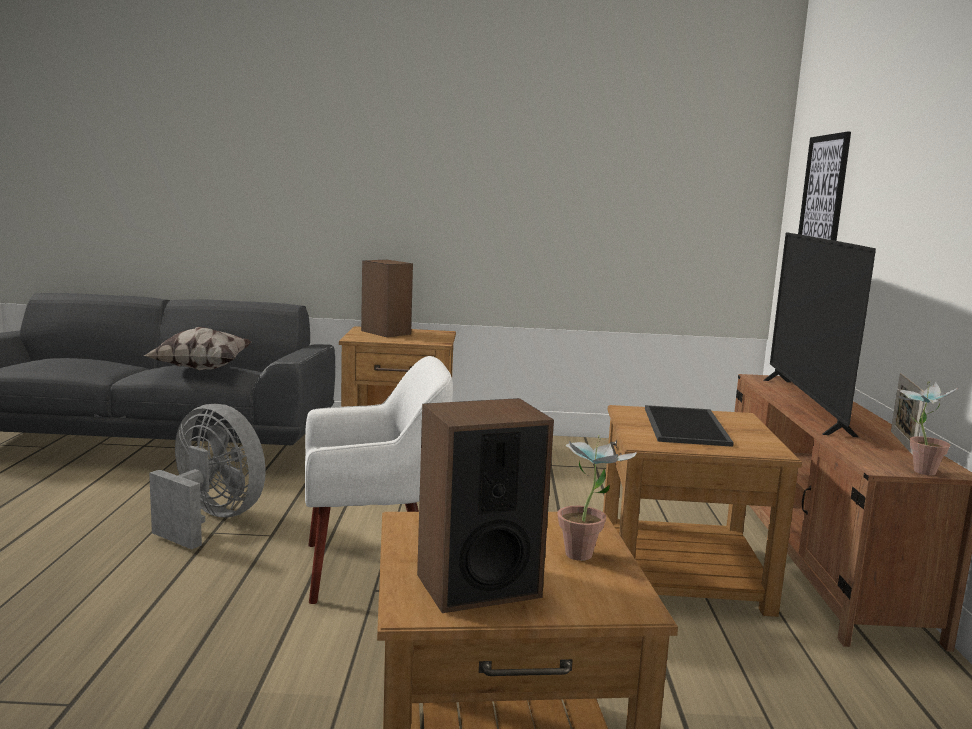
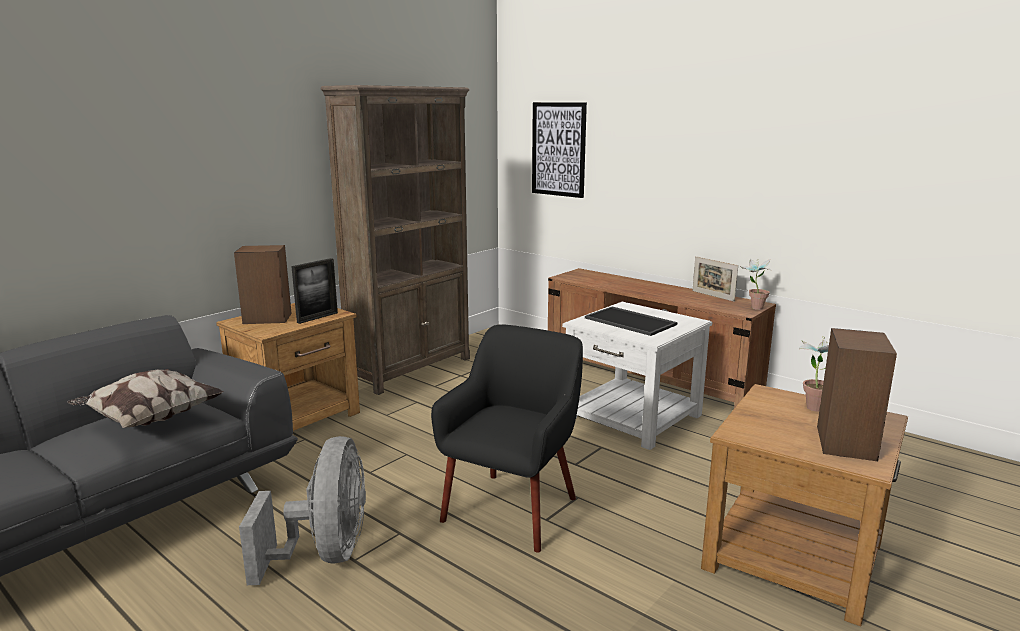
camera: 50 degrees left, 5 degrees up
grey fan [149,404,266,550] -> grey fan turned 105 degrees clockwise [239,436,366,585]
white armchair [305,356,453,604] -> black armchair [431,324,583,553]
brown side table [603,405,802,617] -> white side table [562,302,713,450]
television [763,233,876,437] -> none
none -> picture frame [291,258,338,324]
none -> brown bookcase [321,85,470,395]

